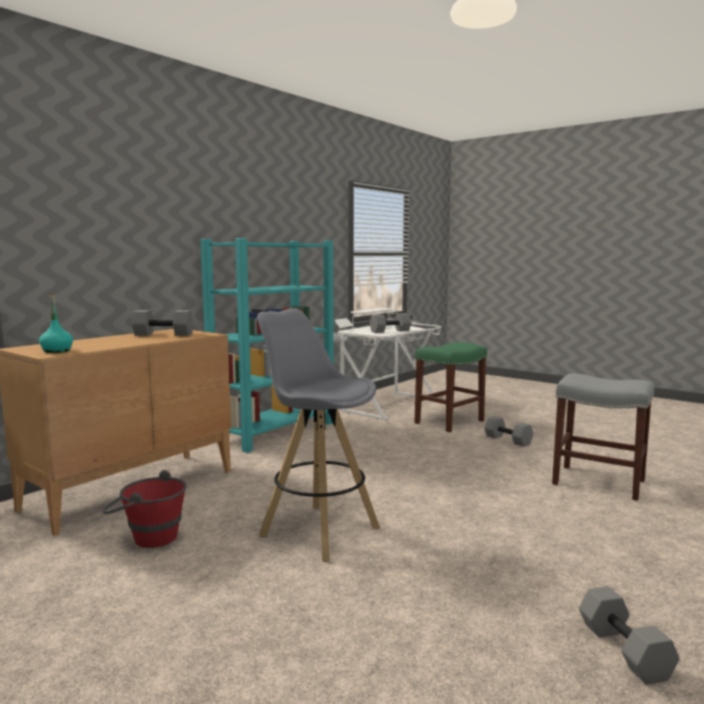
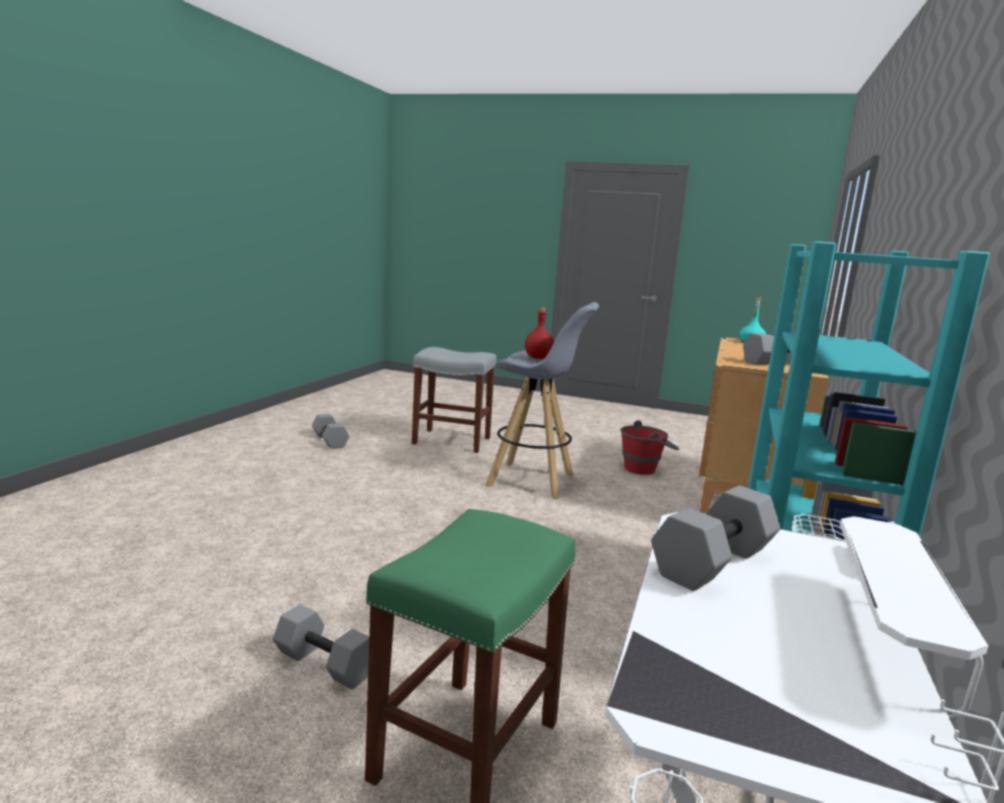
camera: 160 degrees right, 5 degrees up
grey stool [552,373,654,501] -> grey stool moved to [412,347,497,453]
none -> red bottle [525,307,554,359]

